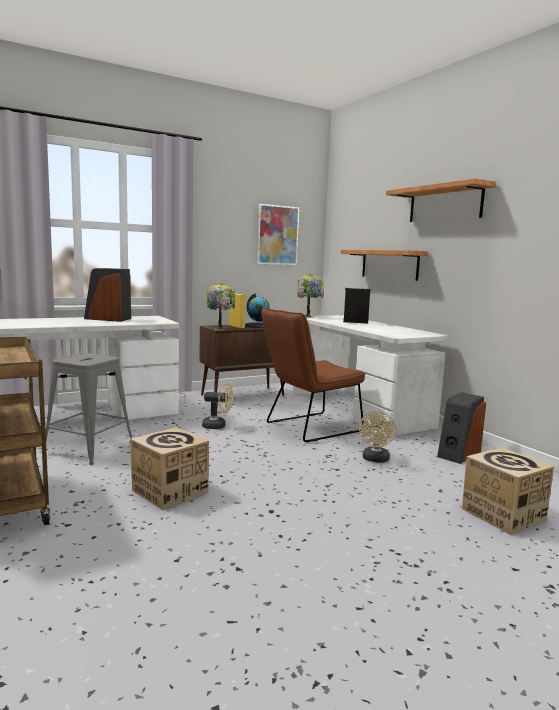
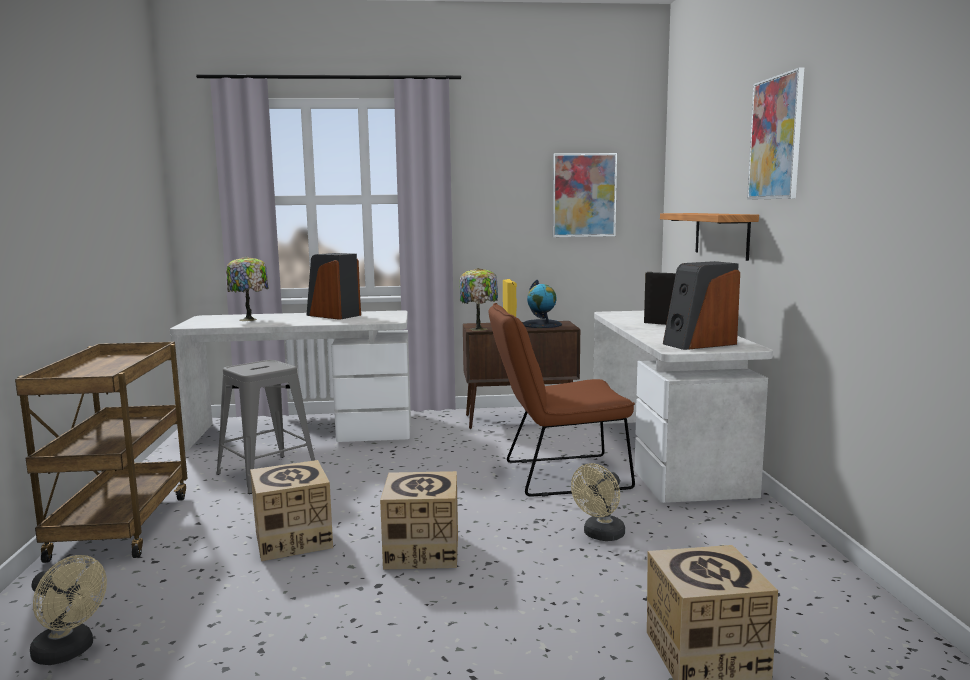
camera: 25 degrees right, 0 degrees up
beige fan [202,382,233,429] -> beige fan moved to [30,555,107,665]
table lamp [297,274,324,318] -> table lamp moved to [226,256,268,321]
shelf [386,178,496,222] -> picture [747,67,804,200]
speaker [437,392,486,464] -> speaker moved to [663,261,740,350]
none -> cardboard box [380,471,458,570]

